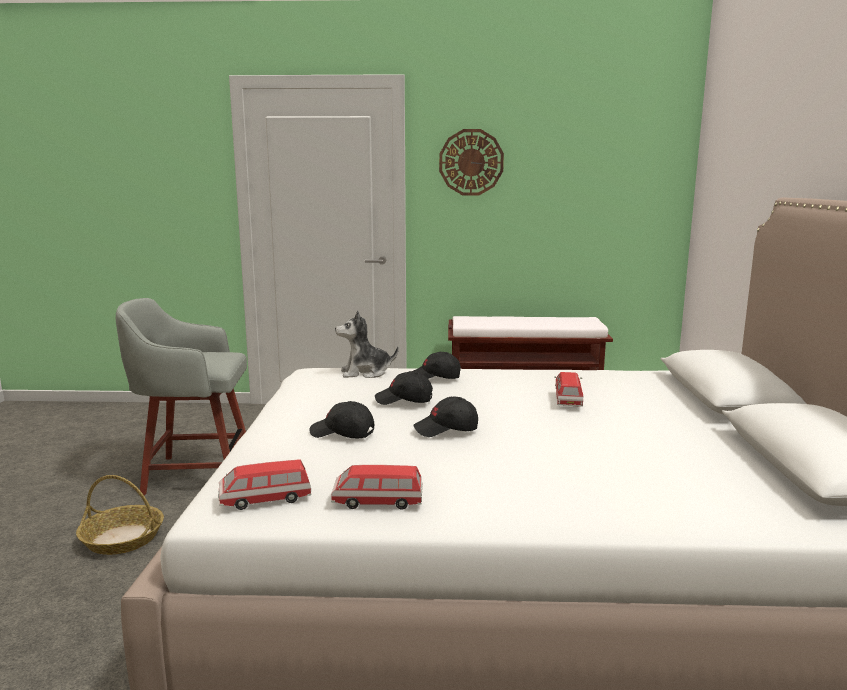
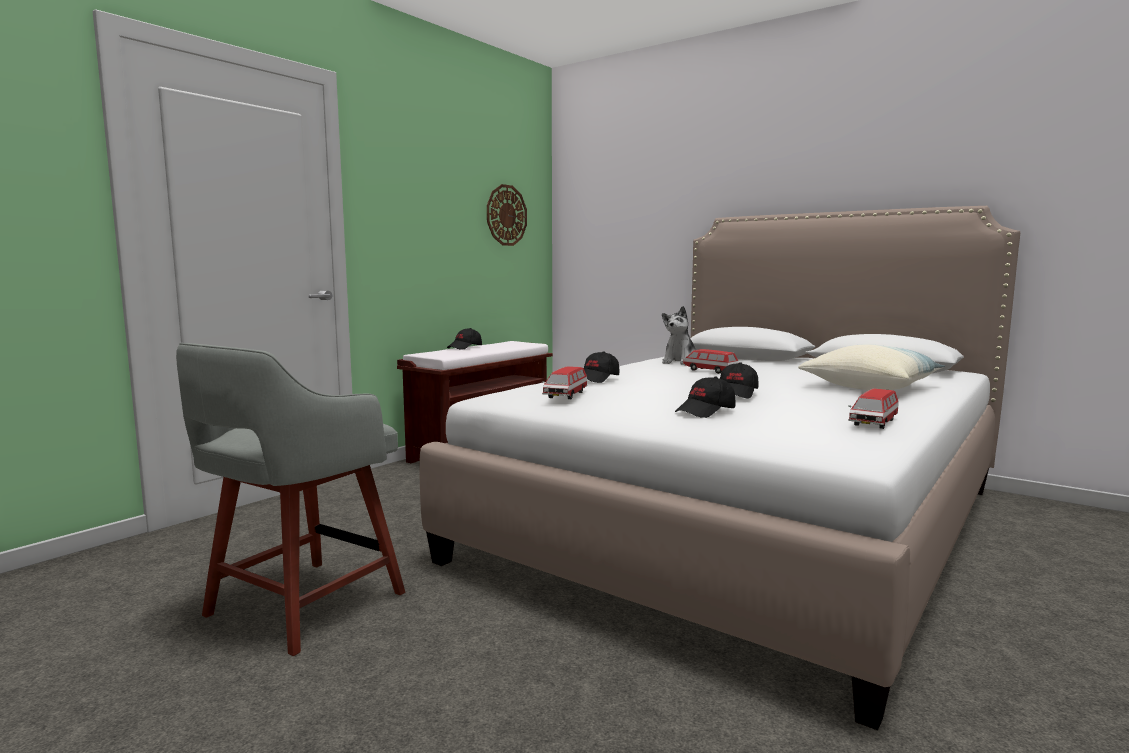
camera: 55 degrees left, 5 degrees down
basket [76,475,164,555] -> none
toy car [219,460,311,510] -> toy car moved to [542,366,587,399]
plush toy [335,311,399,378] -> plush toy moved to [662,306,695,365]
black cap [375,371,433,405] -> black cap moved to [447,328,482,350]
wall clock [439,129,504,195] -> wall clock moved to [487,184,527,246]
none -> pillow [798,344,945,390]

